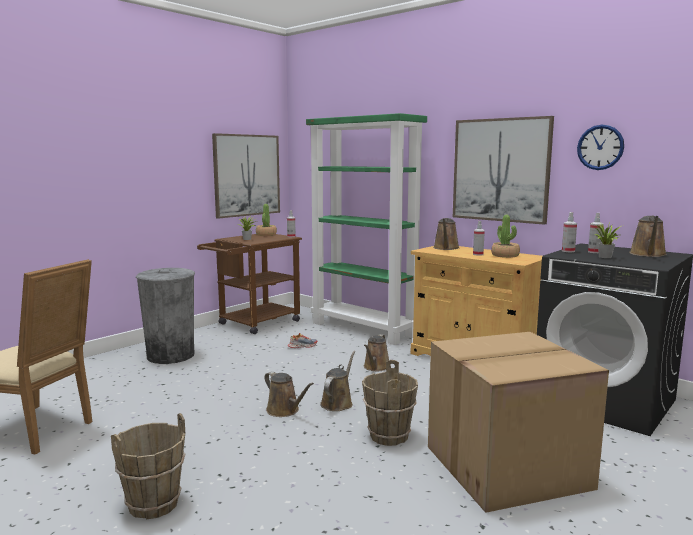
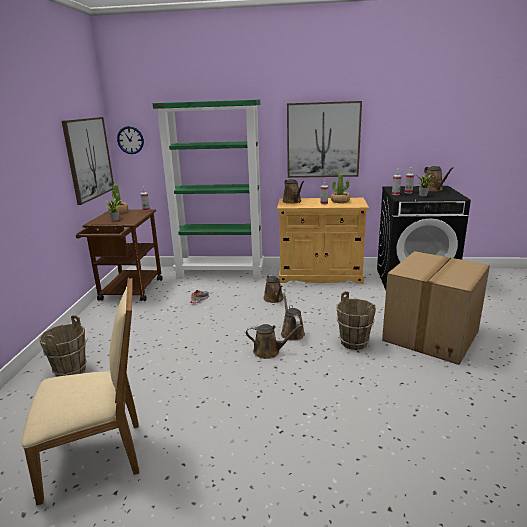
camera: 35 degrees left, 10 degrees up
brown bucket [111,413,185,520] -> brown bucket moved to [39,315,87,377]
grey trash can [136,268,195,364] -> none
wall clock [577,125,624,170] -> wall clock moved to [117,126,144,154]

